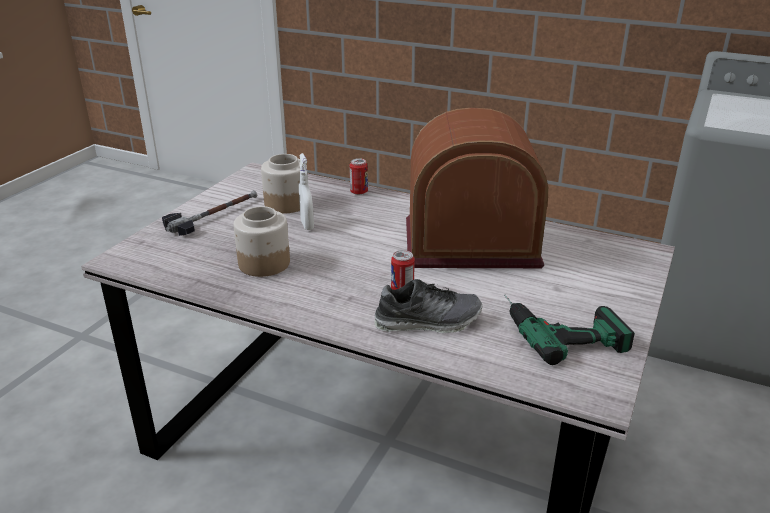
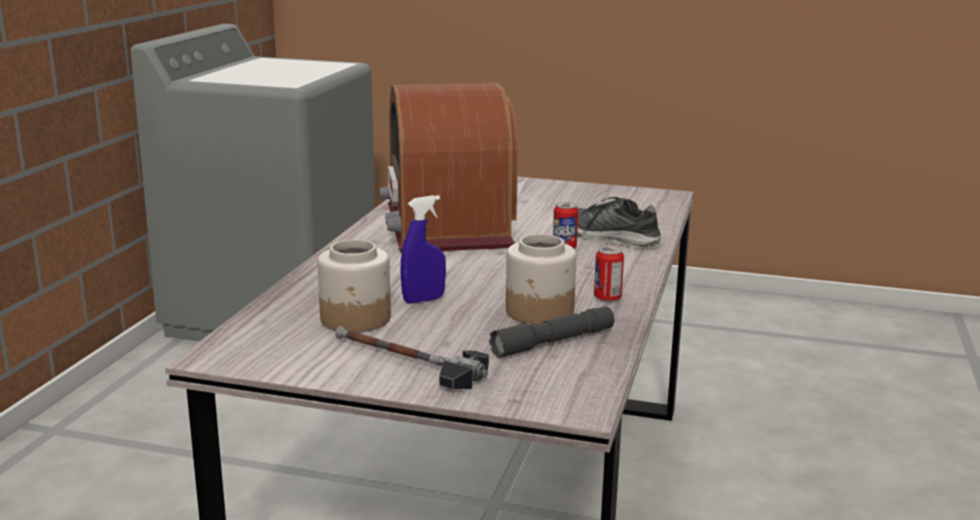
camera: 100 degrees left, 10 degrees down
white spray bottle [299,153,314,230] -> blue spray bottle [400,195,446,304]
can [350,158,368,195] -> can moved to [594,246,624,302]
shoe [374,279,482,333] -> shoe turned 45 degrees counterclockwise [577,197,662,248]
power drill [504,294,635,365] -> none
none -> grey flashlight [489,306,614,358]

